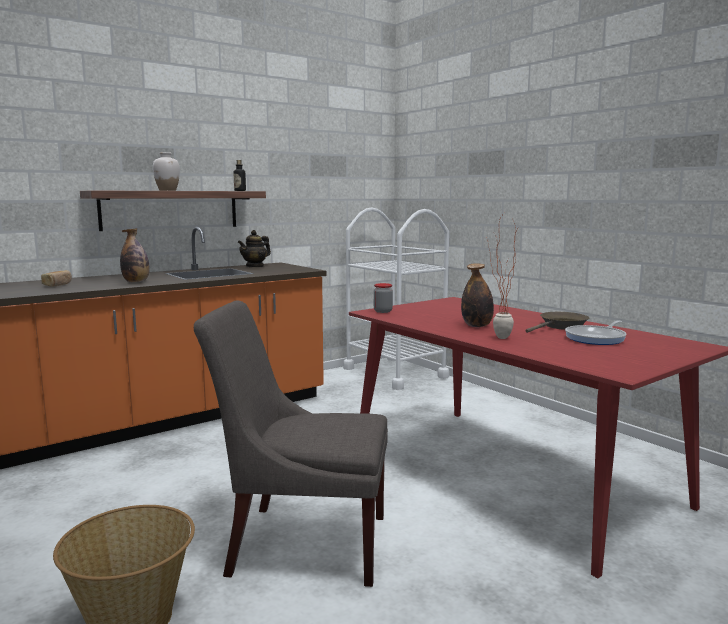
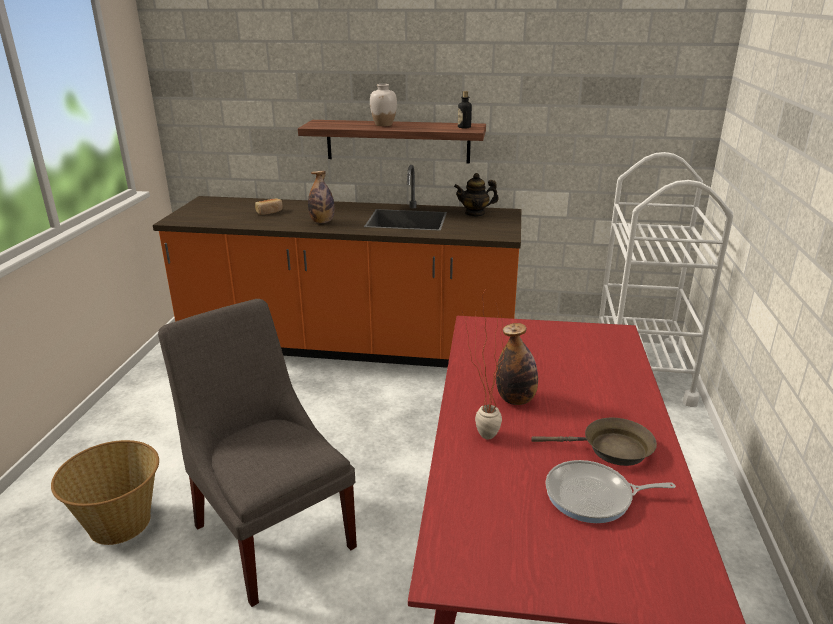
camera: 45 degrees right, 15 degrees up
jar [374,283,393,313] -> none

